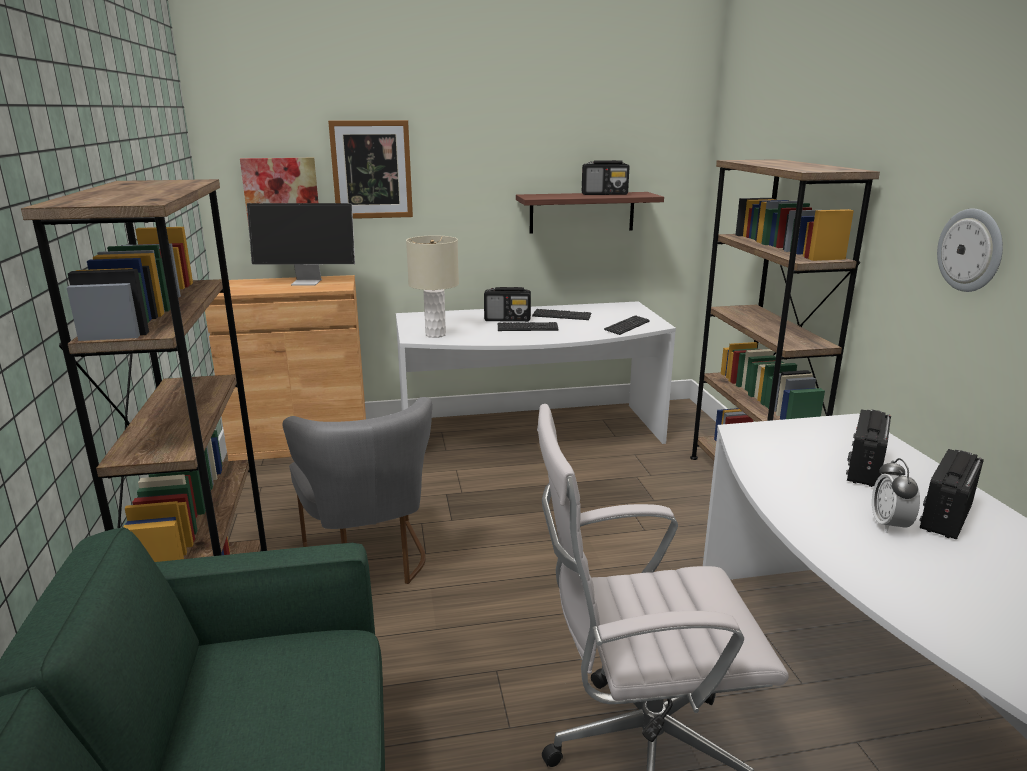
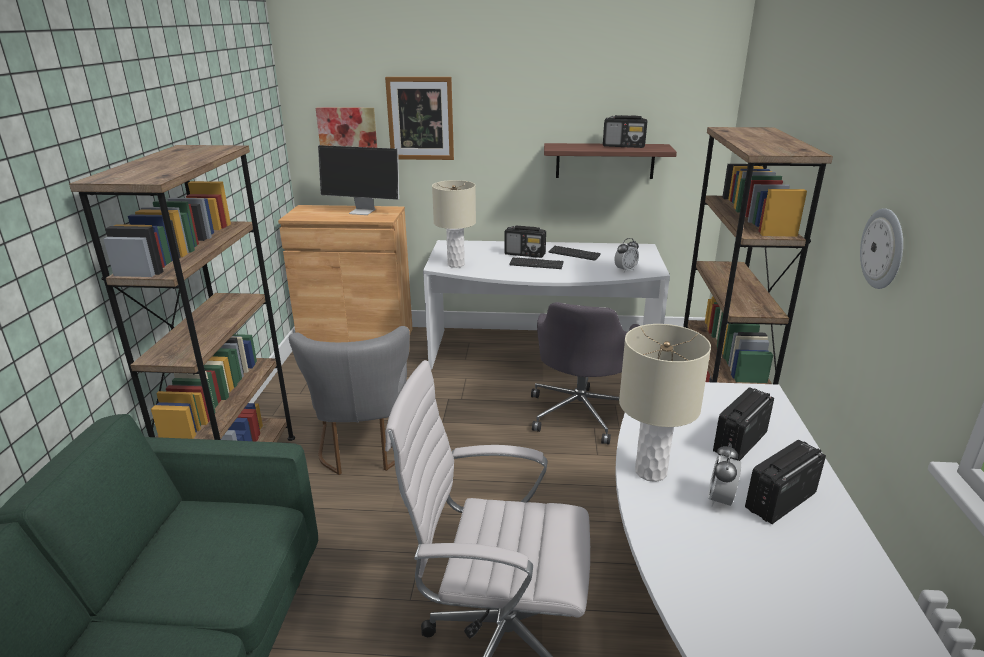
camera: 15 degrees right, 5 degrees up
keyboard [604,315,650,335] -> alarm clock [614,238,639,273]
none -> grey office chair [531,302,640,444]
none -> beige table lamp [619,324,711,482]

